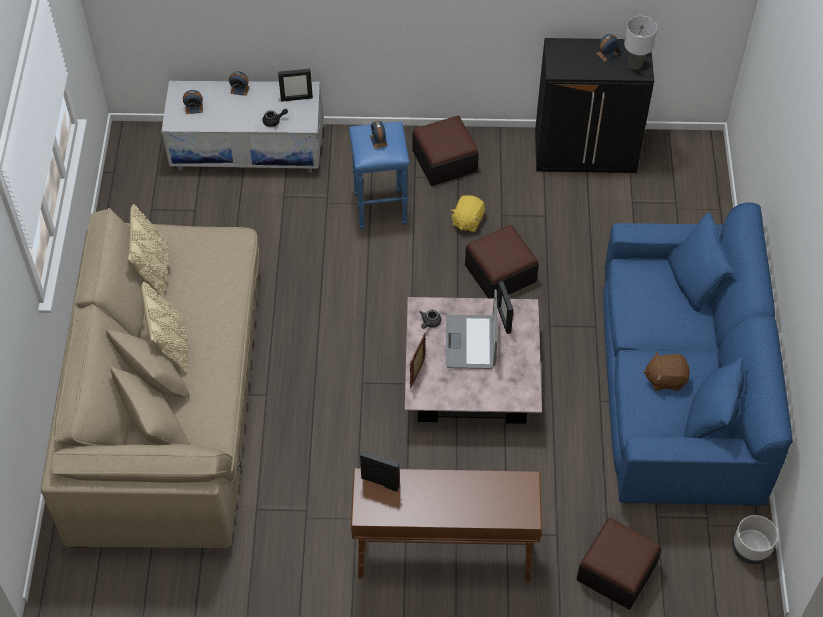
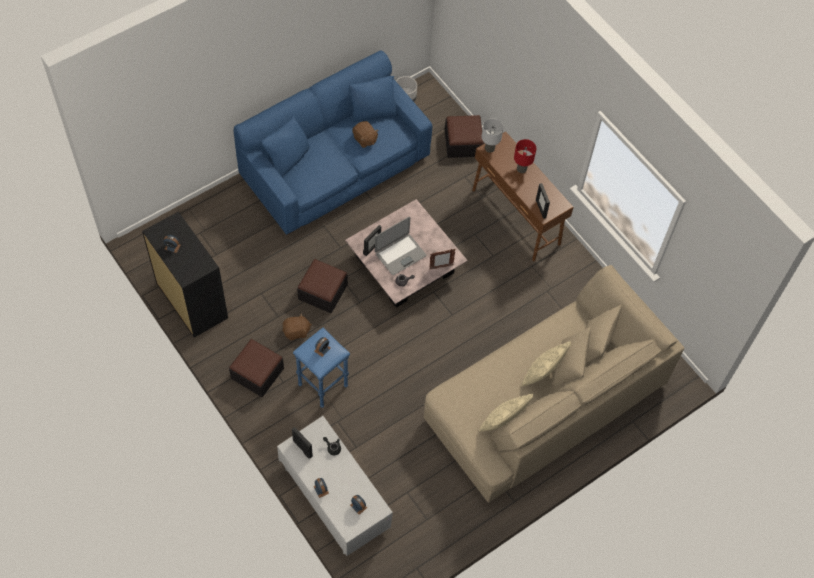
camera: 130 degrees left, 5 degrees up
yellow plush toy [450,195,485,232] -> brown plush toy [282,314,312,340]
white table lamp [624,16,657,70] -> white table lamp moved to [482,118,503,153]
none -> red table lamp [514,139,536,173]

